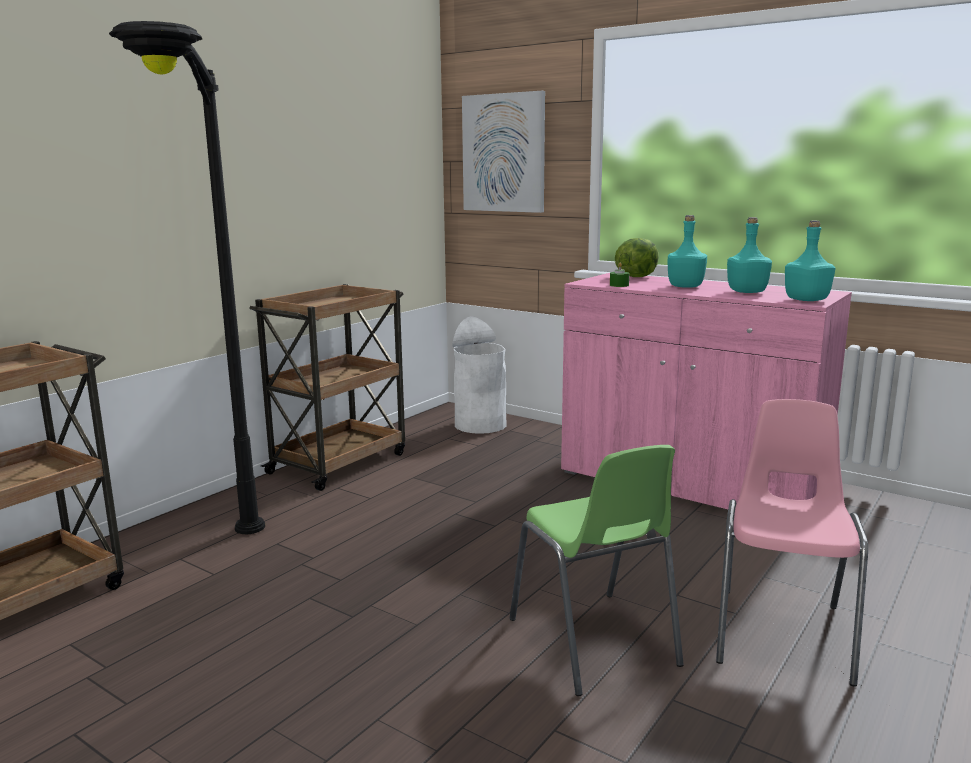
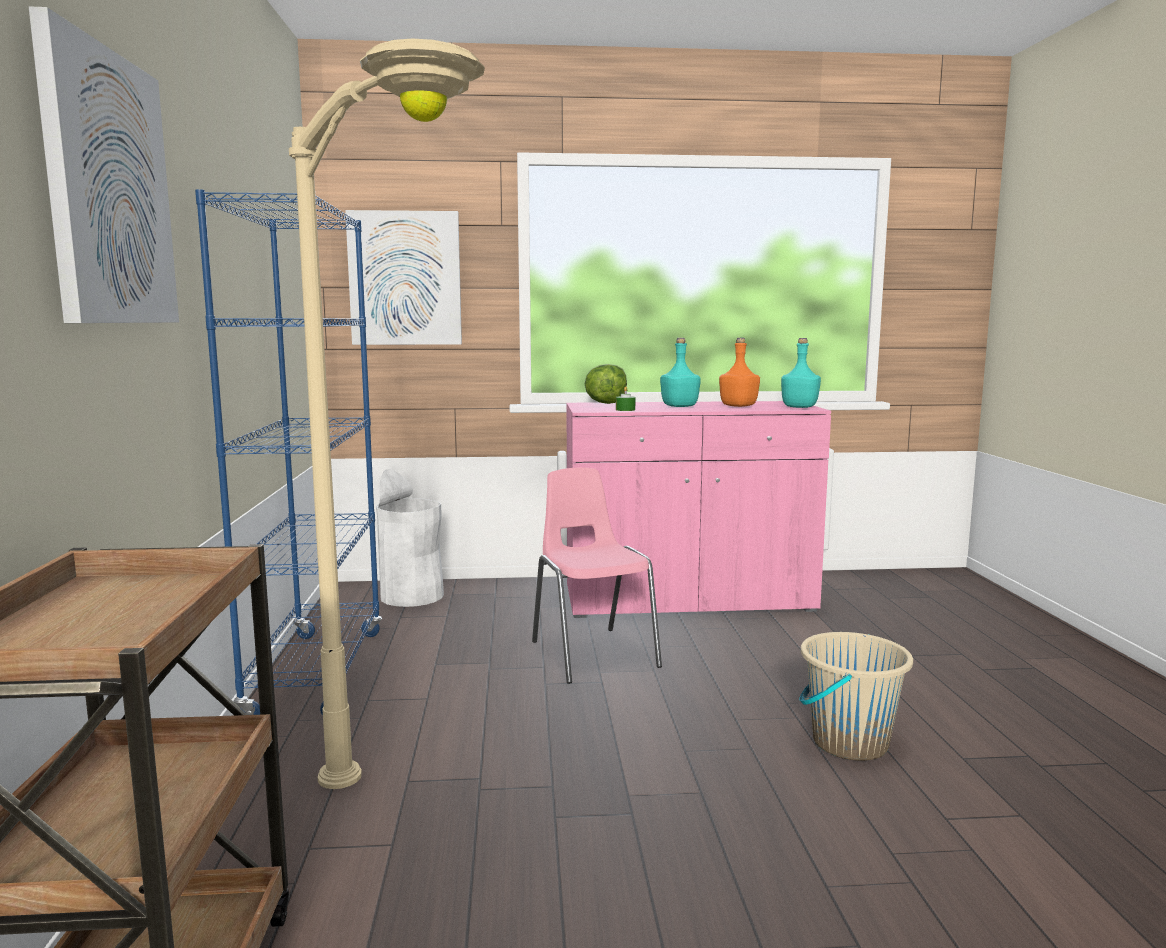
camera: 40 degrees left, 5 degrees down
black floor lamp [109,21,265,534] -> beige floor lamp [289,38,485,789]
brown cart [249,284,405,491] -> blue bookcase [195,189,382,716]
green chair [510,445,684,696] -> beige bucket [799,632,913,761]
pink chair [716,399,868,687] -> pink chair moved to [532,467,662,684]
turquoise bottle [727,217,772,293] -> orange bottle [719,338,760,407]
none -> picture [29,7,179,323]

